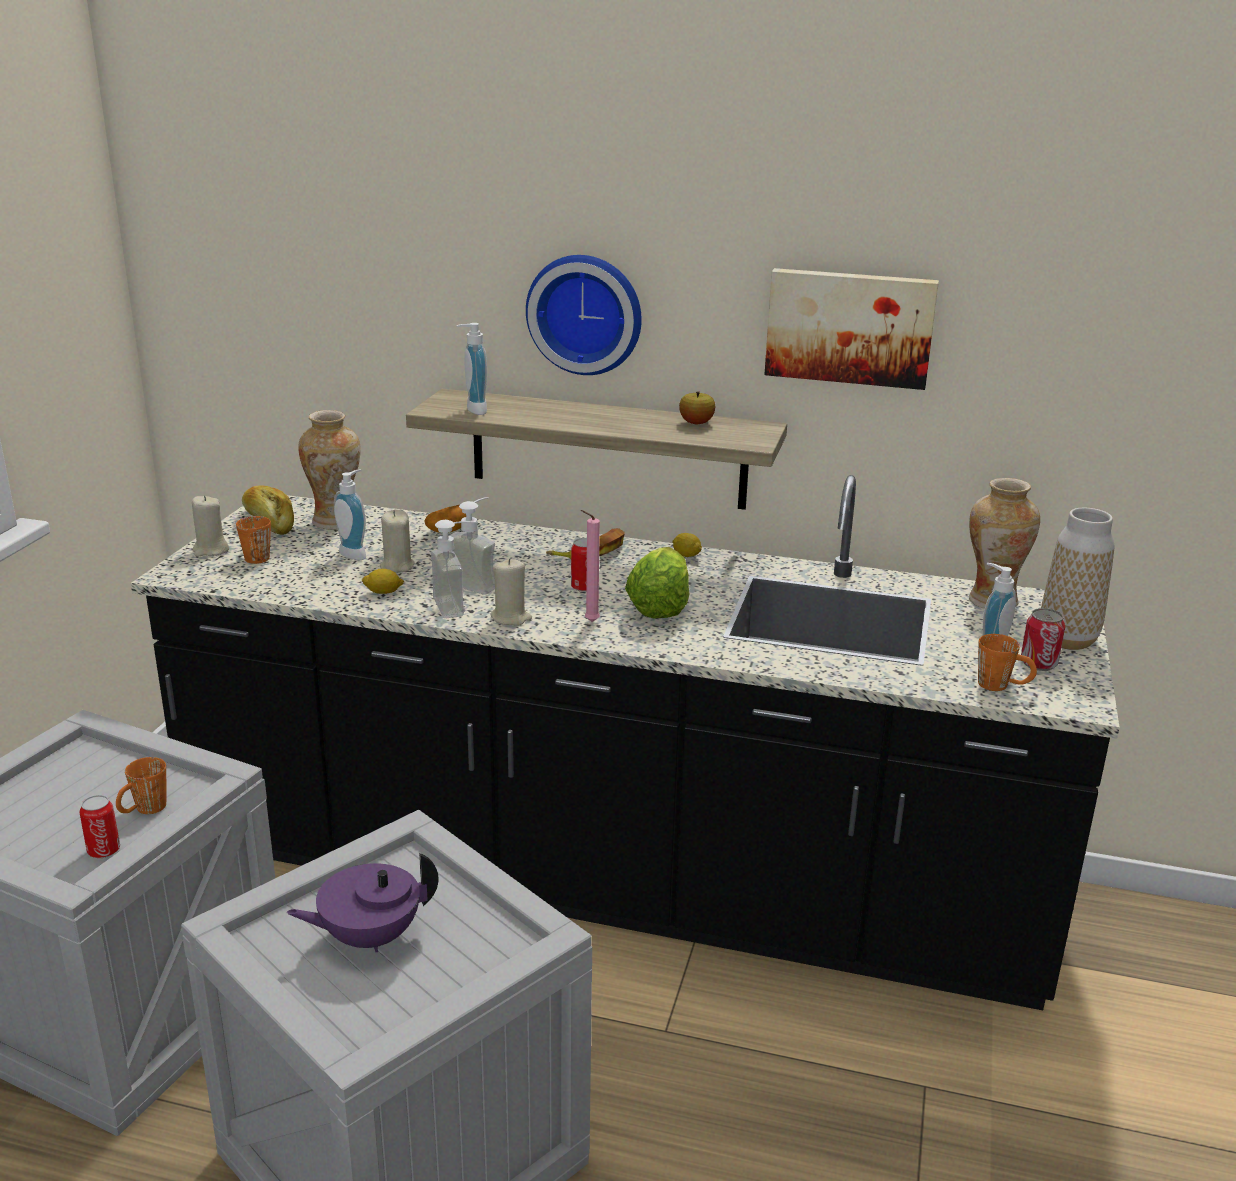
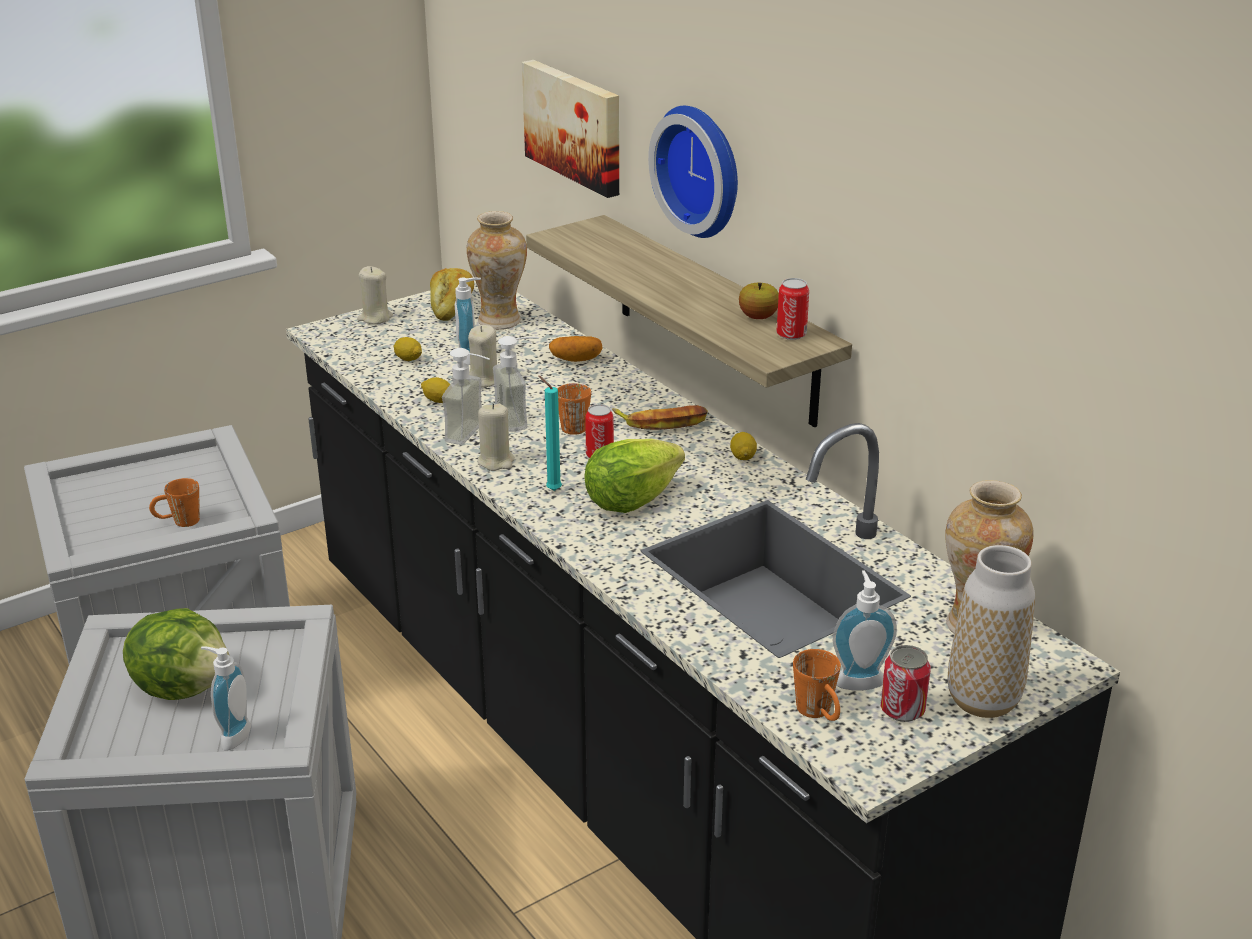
camera: 40 degrees right, 5 degrees up
can [80,795,120,858] -> can moved to [776,278,809,340]
orange mug [236,516,271,564] -> orange mug moved to [557,383,591,435]
purple teapot [286,853,439,952] -> lettuce [123,608,230,700]
soap dispenser [456,323,487,415] -> soap dispenser moved to [201,646,251,750]
pink candle [581,510,600,622] -> turquoise candle [538,376,562,491]
picture [764,268,939,390] -> picture moved to [522,60,619,198]
none -> lemon [393,337,422,361]

